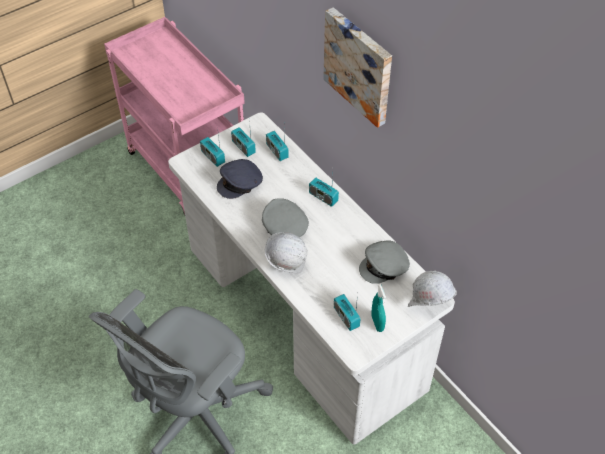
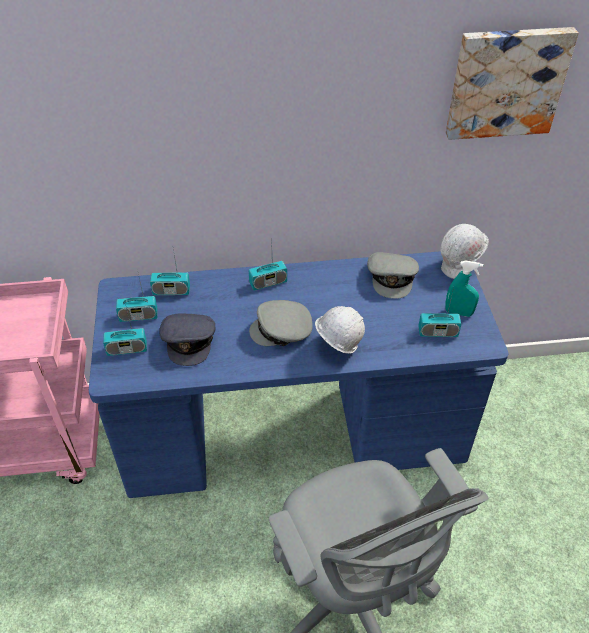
camera: 60 degrees left, 5 degrees down
white desk [168,112,455,445] -> blue desk [89,251,509,498]
picture [323,7,392,128] -> picture moved to [446,27,579,140]

